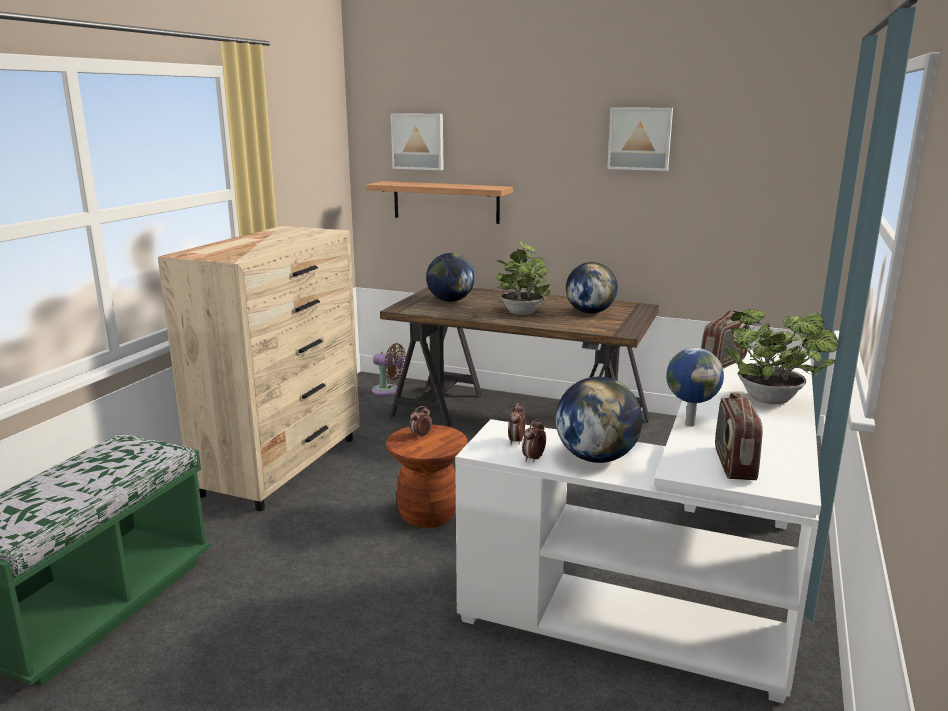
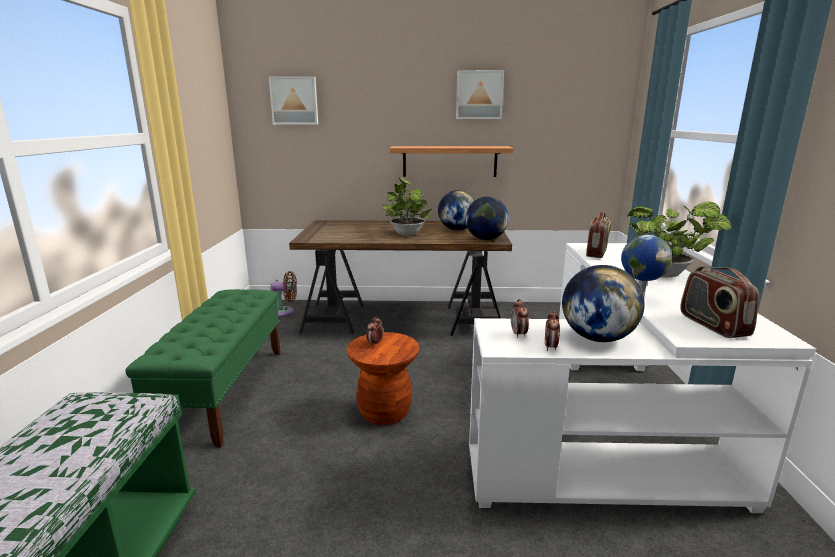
camera: 20 degrees left, 0 degrees up
beige dresser [158,226,360,511] -> green bench [125,289,281,447]
shelf [366,181,513,224] -> shelf moved to [390,146,514,177]
globe [426,253,475,302] -> globe moved to [465,196,509,240]

